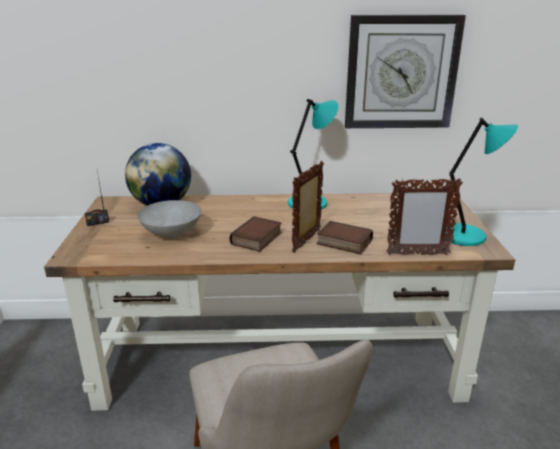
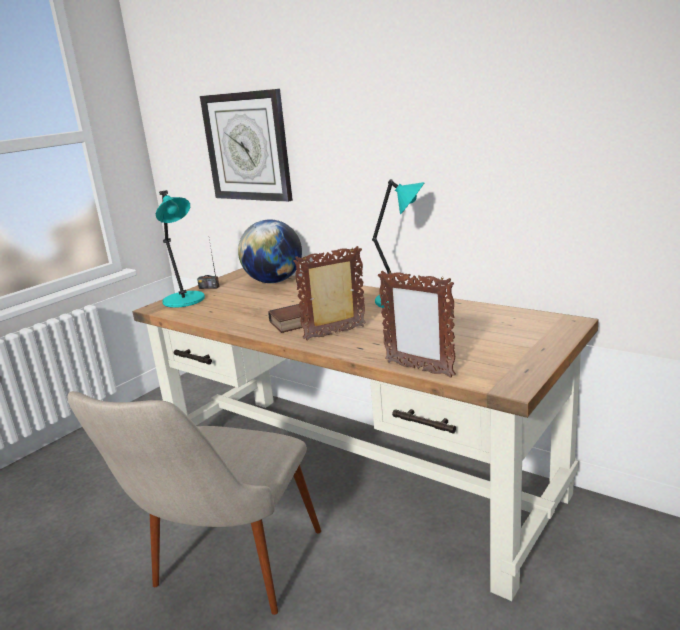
camera: 40 degrees right, 5 degrees down
grey bowl [137,200,202,238] -> none
book [317,221,373,254] -> none
wall clock [345,15,466,128] -> wall clock moved to [200,89,293,202]
turquoise table lamp [445,117,518,246] -> turquoise table lamp moved to [156,190,205,308]

